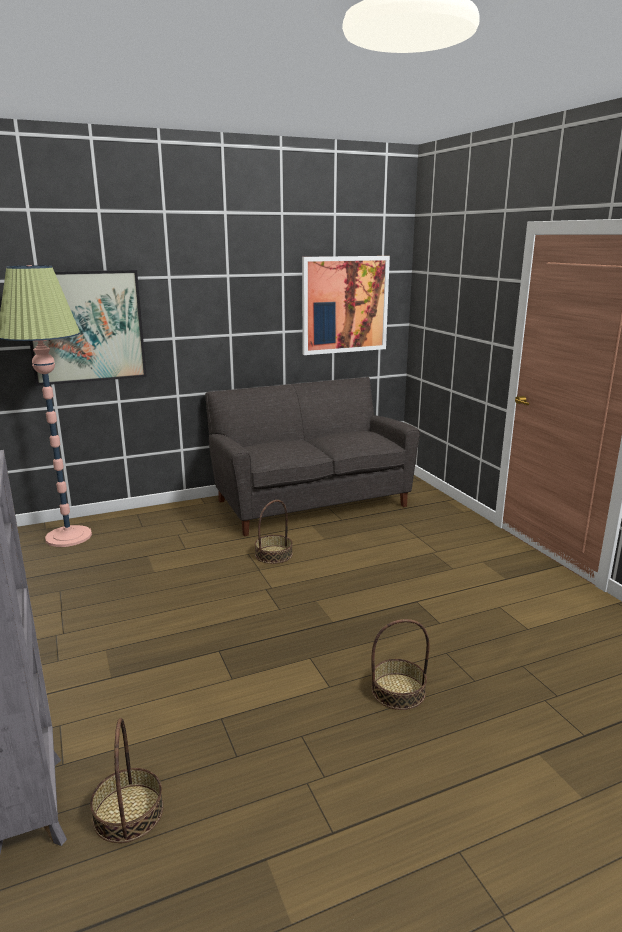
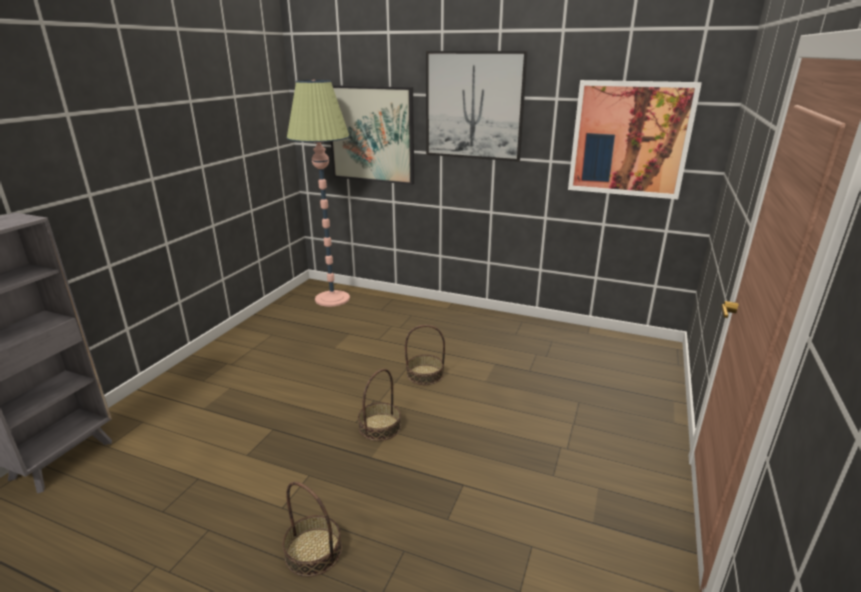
camera: 45 degrees right, 5 degrees up
basket [90,718,163,843] -> basket moved to [358,369,401,441]
grey sofa [205,377,420,536] -> none
none -> picture [426,51,528,161]

